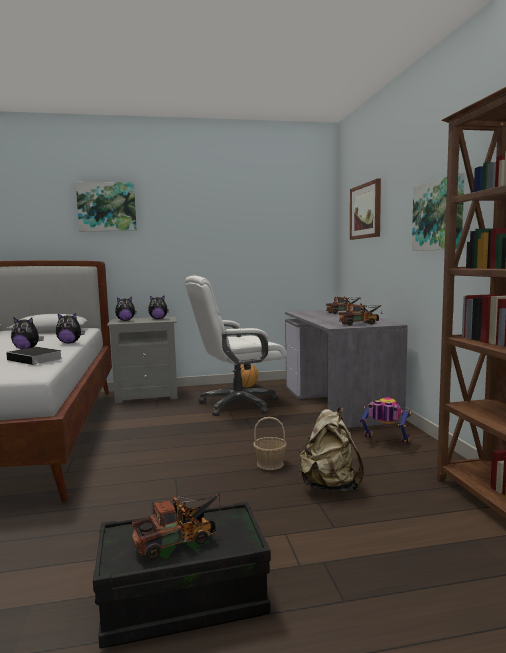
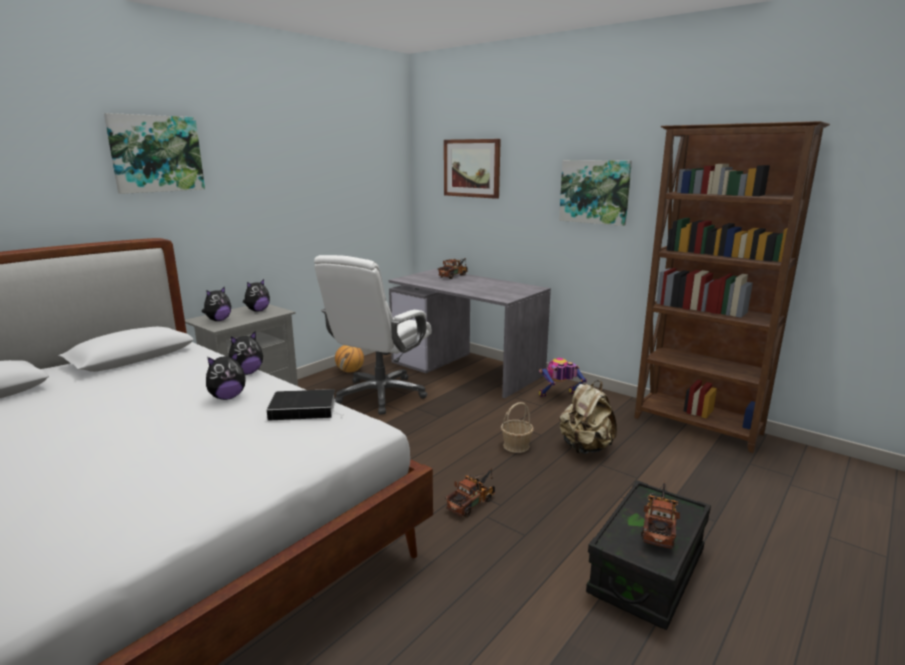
camera: 40 degrees left, 10 degrees up
toy truck [339,304,382,326] -> toy truck moved to [445,468,495,517]

